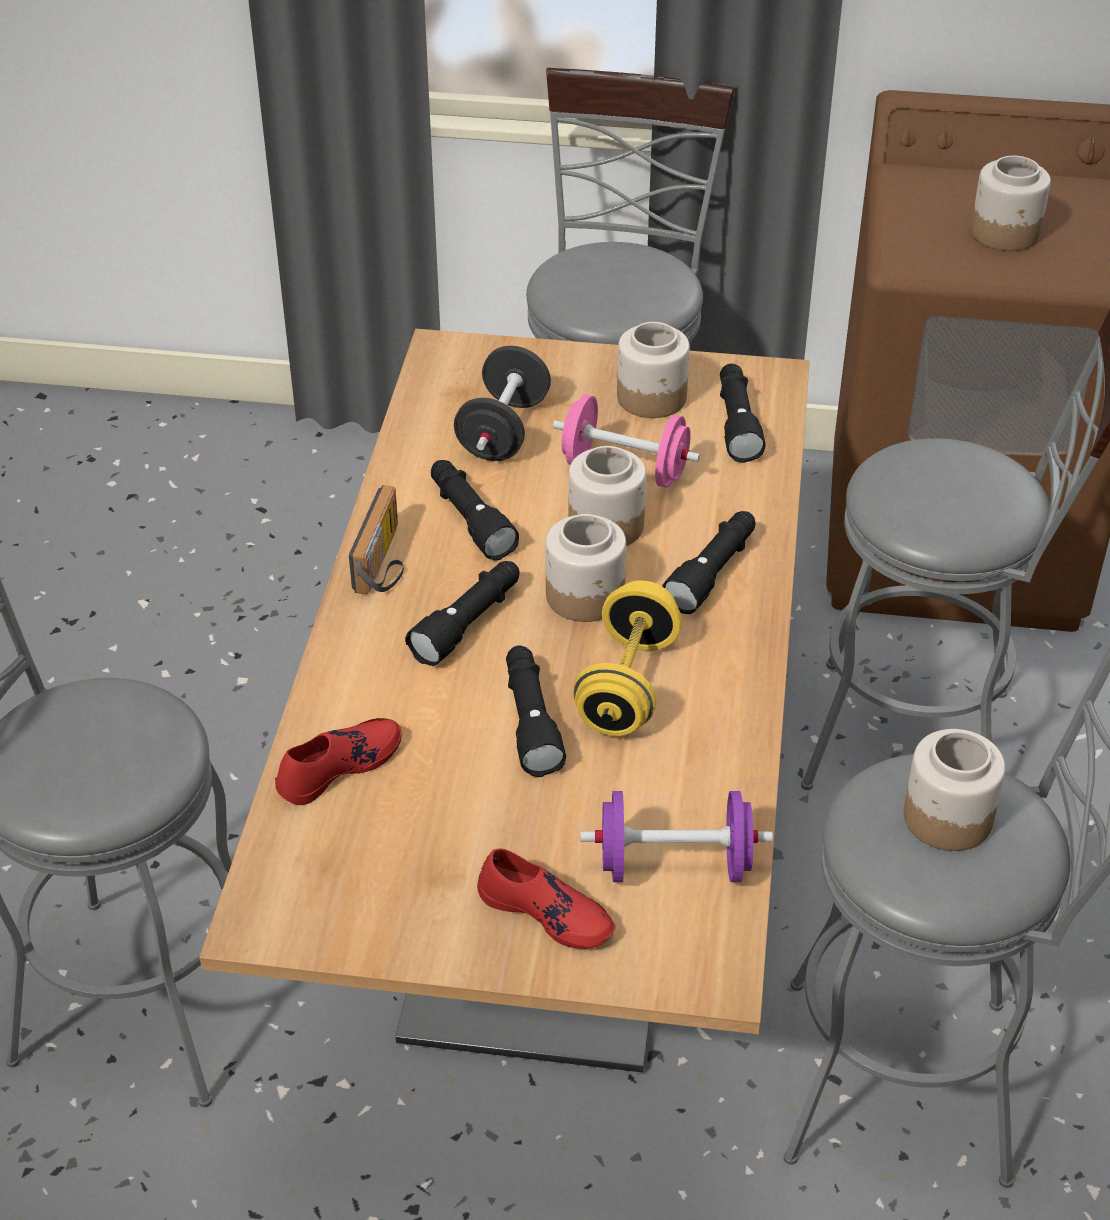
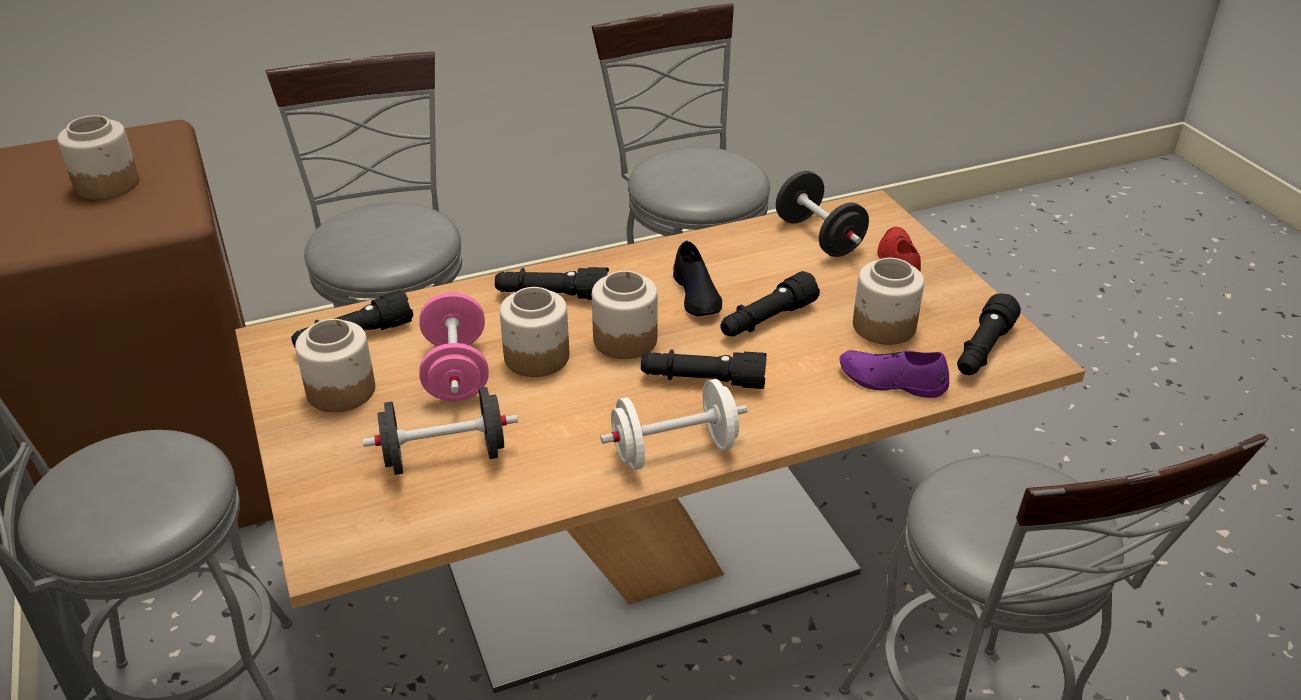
camera: 120 degrees left, 5 degrees down
red shoe [275,718,401,805] -> purple shoe [839,350,949,398]
radio [349,485,404,594] -> white dumbbell [600,379,747,470]
black flashlight [431,460,519,560] -> black flashlight moved to [957,293,1021,375]
yellow dumbbell [573,580,682,736] -> black shoe [673,241,722,316]
purple dumbbell [580,791,773,882] -> black dumbbell [776,171,869,257]
jar [904,729,1006,851] -> jar moved to [853,258,924,345]

